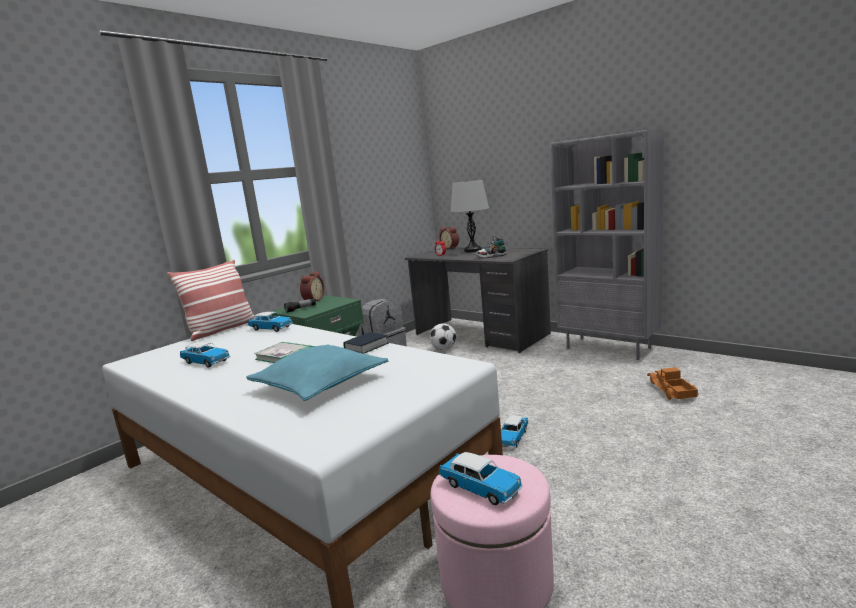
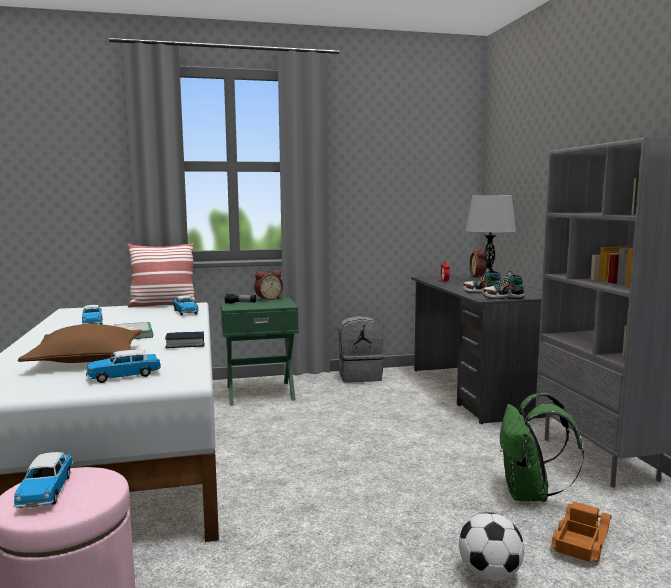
camera: 35 degrees right, 5 degrees down
turquoise pillow [246,345,389,401] -> brown pillow [18,324,142,363]
football [430,323,456,350] -> football moved to [459,512,524,581]
toy car [501,415,528,448] -> toy car moved to [86,350,161,383]
none -> shoe [481,271,525,299]
none -> green backpack [500,393,584,502]

